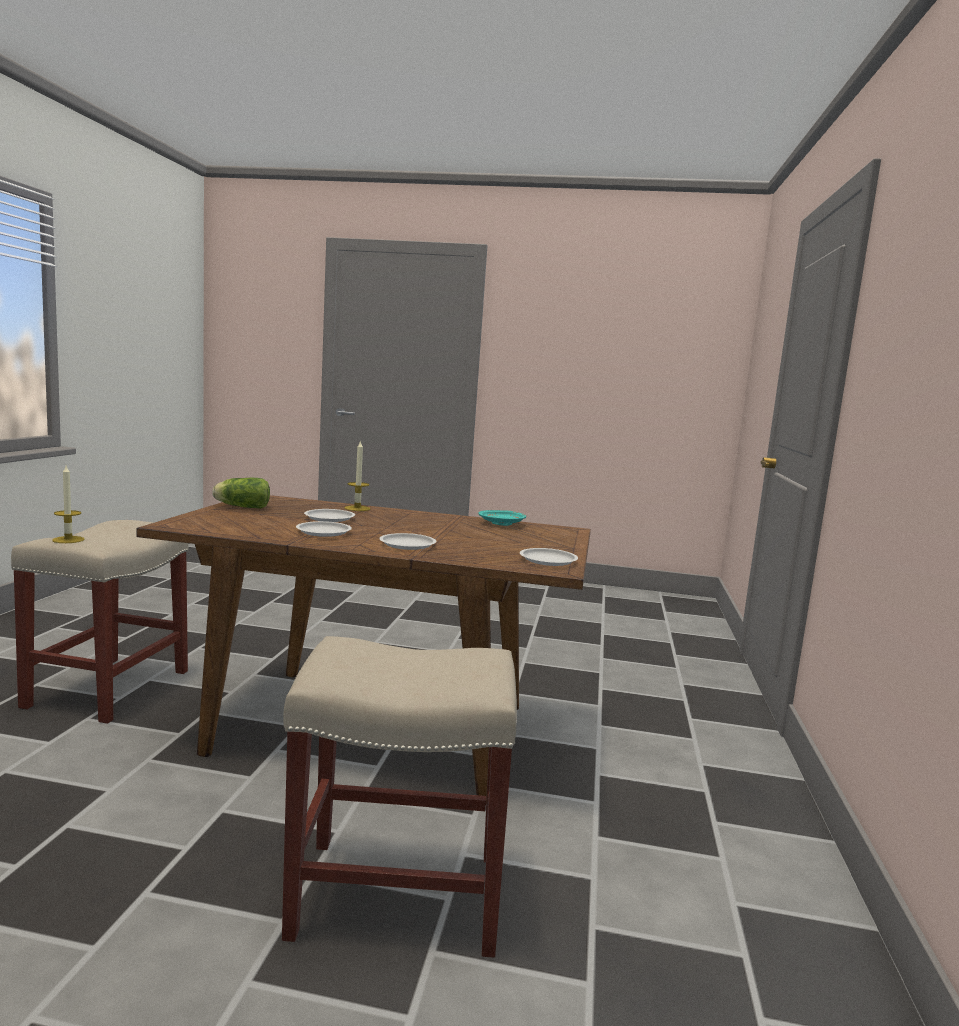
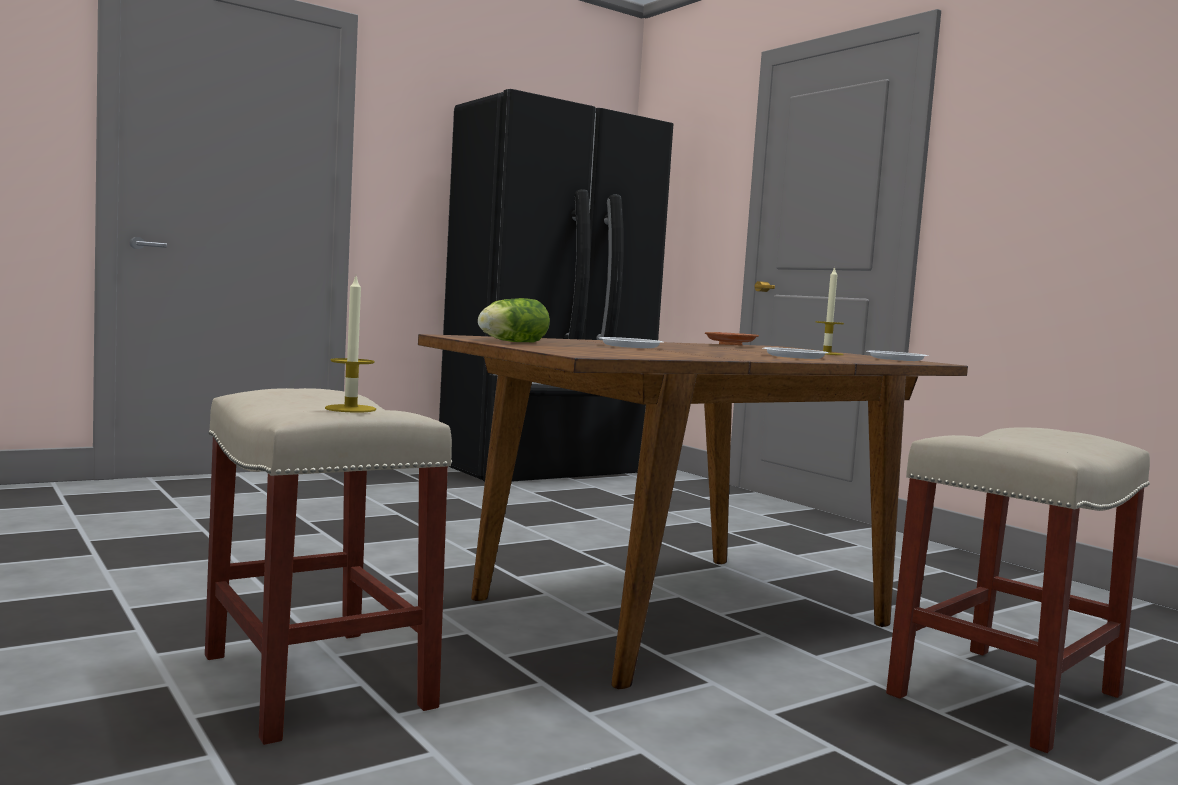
camera: 45 degrees left, 5 degrees down
white plate [296,521,352,537] -> none
candle [345,440,370,511] -> candle moved to [816,266,844,355]
turquoise plate [479,510,526,526] -> brown plate [705,332,759,346]
none -> black fridge [439,89,673,481]

